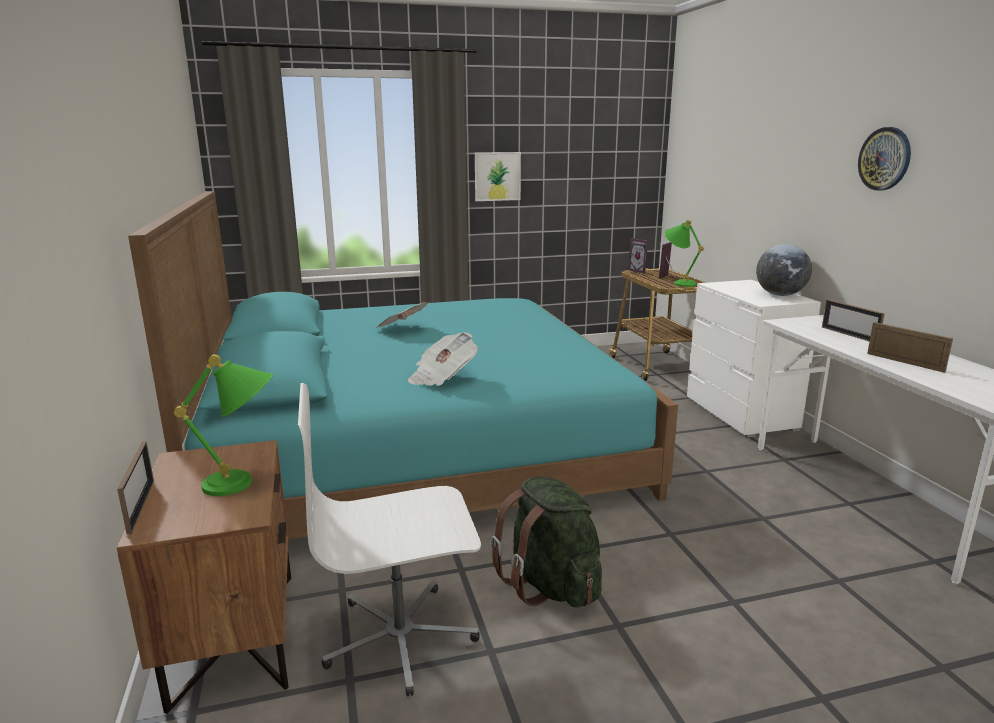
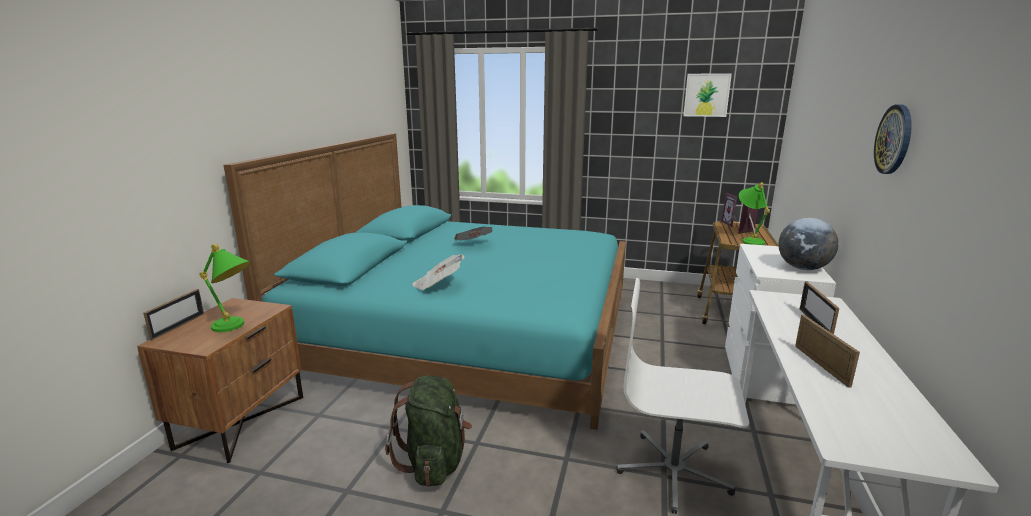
camera: 30 degrees right, 0 degrees up
white office chair [298,383,481,696] -> white office chair moved to [617,278,749,514]
picture [475,152,521,201] -> picture moved to [683,73,732,117]

